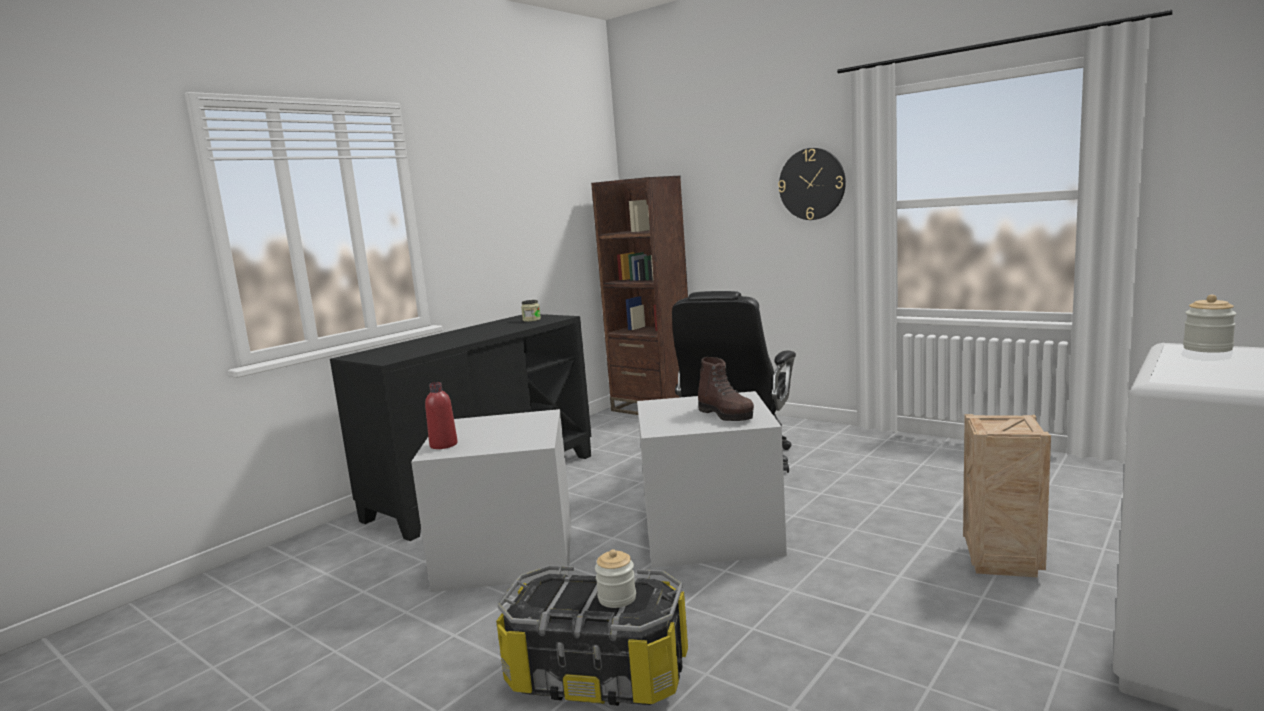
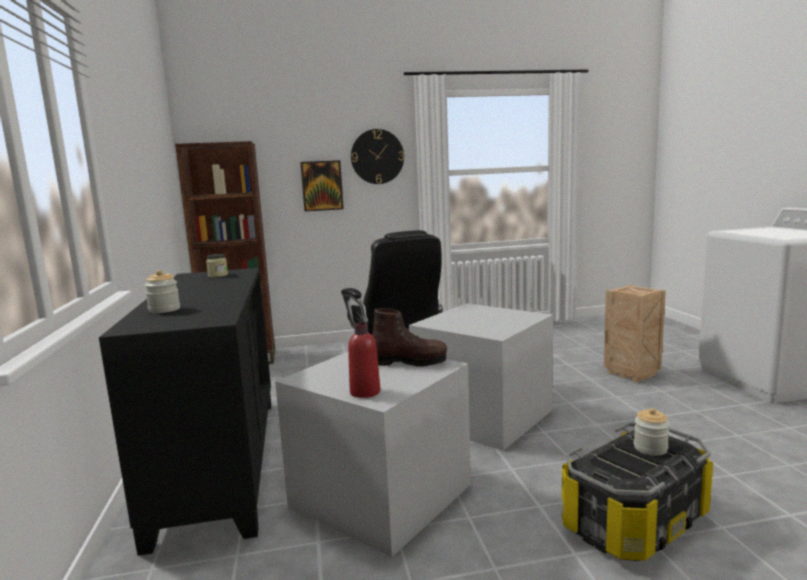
camera: 50 degrees left, 0 degrees up
brown boot [698,357,754,421] -> brown boot moved to [372,308,447,366]
jar [1183,295,1237,353] -> jar moved to [144,270,180,313]
none -> picture [300,160,344,212]

